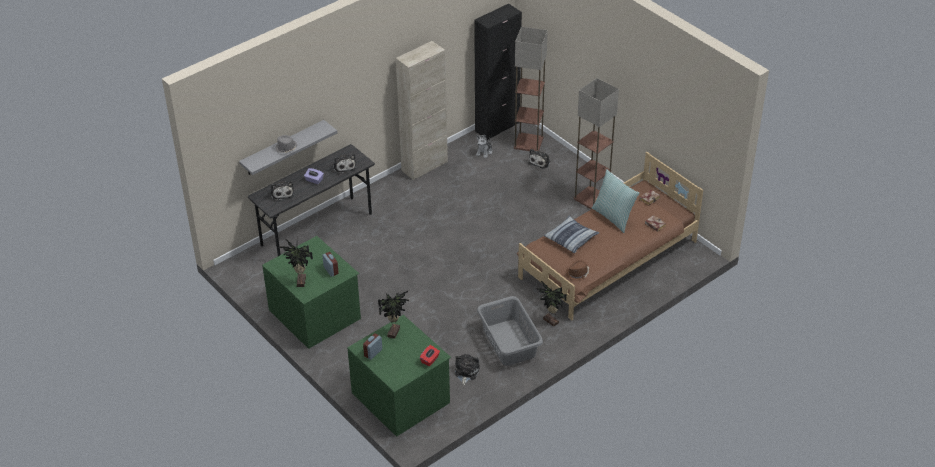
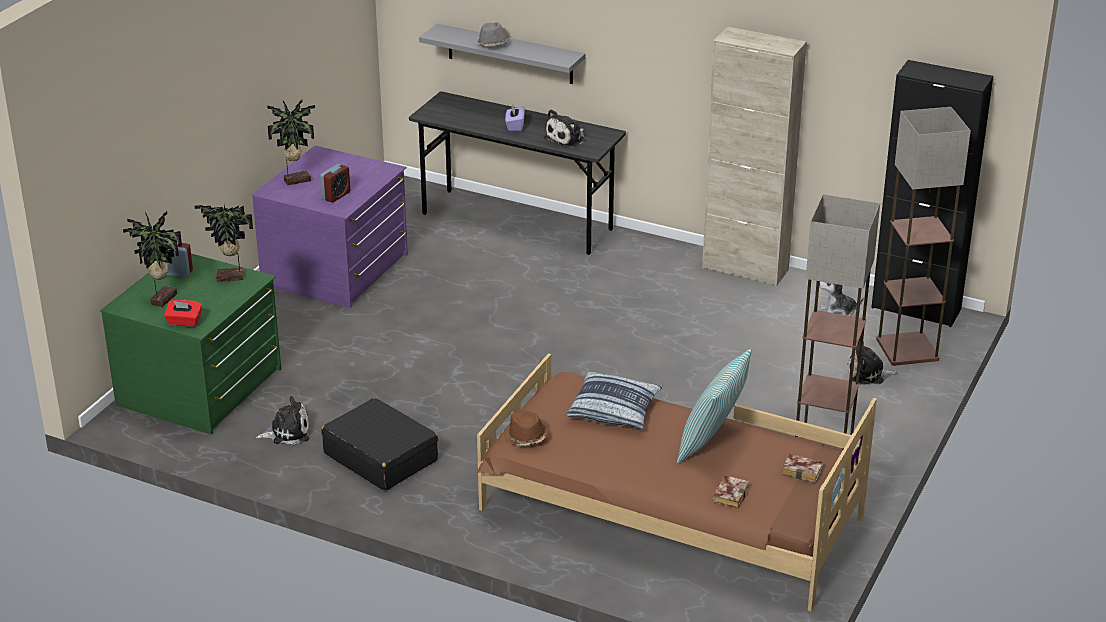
camera: 65 degrees right, 10 degrees down
green dresser [262,236,361,349] -> purple dresser [251,146,408,308]
plush toy [270,181,294,201] -> none
grey laundry basket [477,296,543,366] -> black suitcase [322,398,438,491]
potted plant [536,281,567,327] -> potted plant moved to [123,211,182,307]

